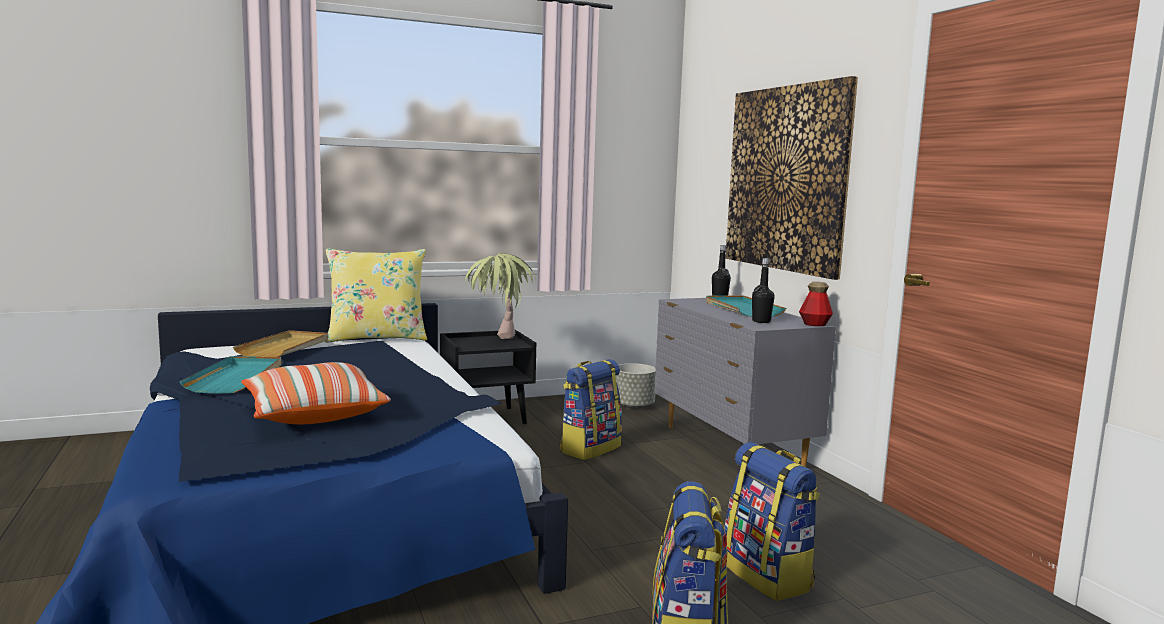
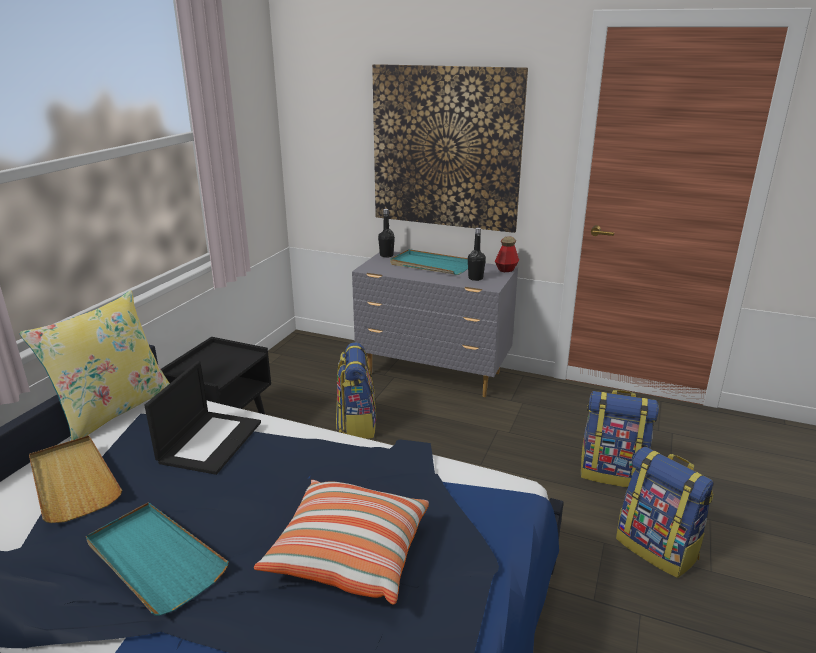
camera: 45 degrees left, 15 degrees up
potted plant [465,253,535,339] -> none
grey planter [616,363,656,409] -> none
none -> laptop [144,361,261,475]

